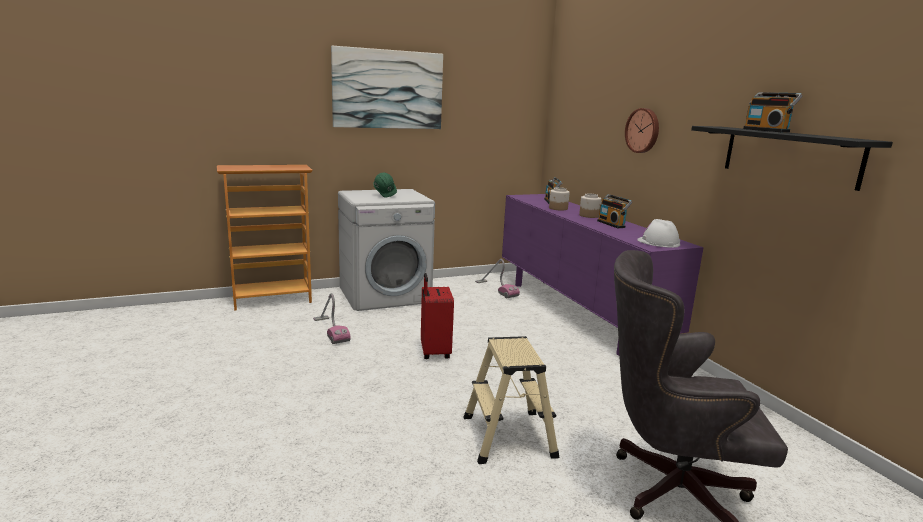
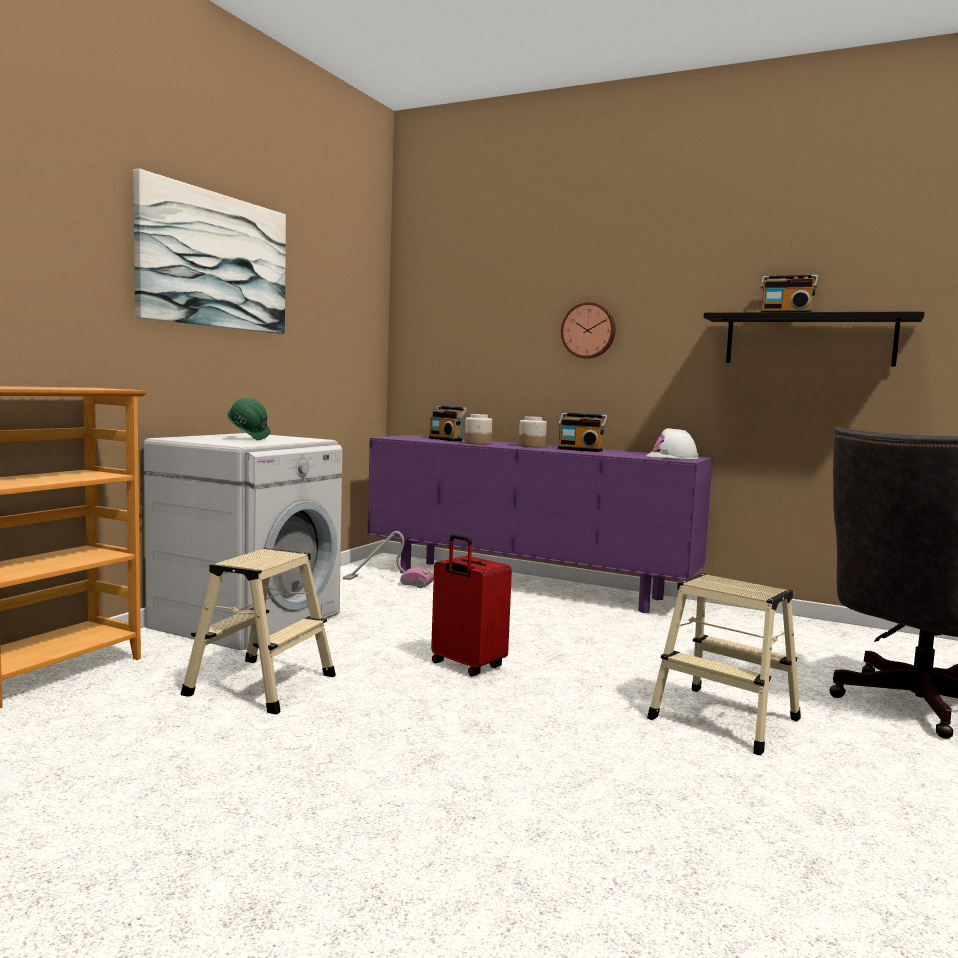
camera: 40 degrees left, 10 degrees down
vacuum cleaner [313,293,351,344] -> beige step ladder [181,548,336,714]

